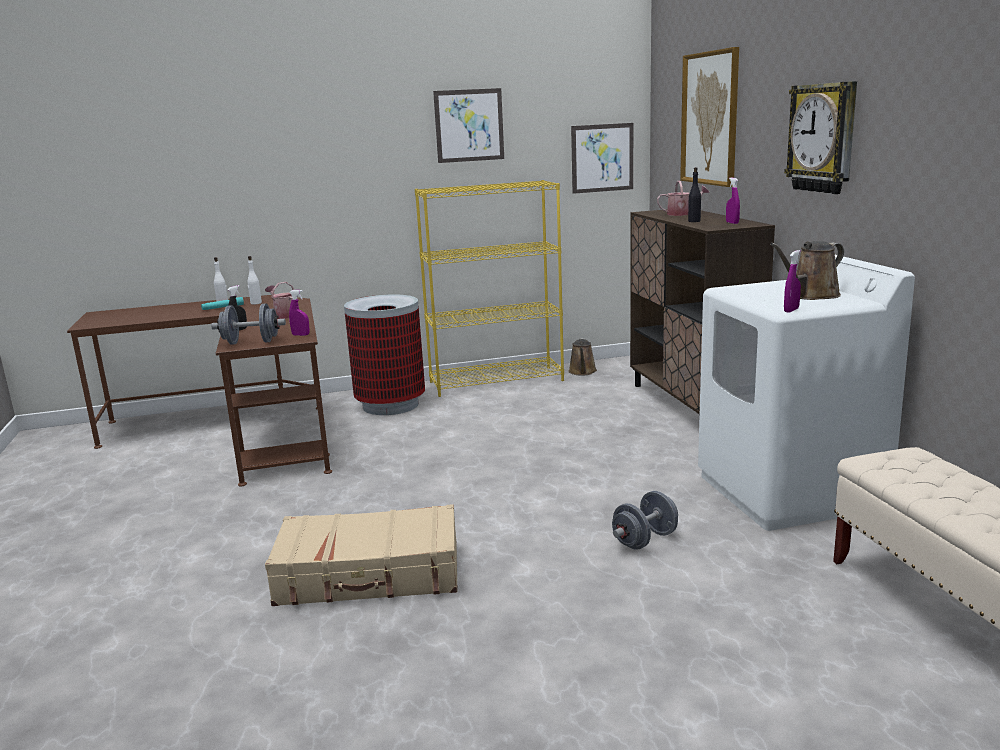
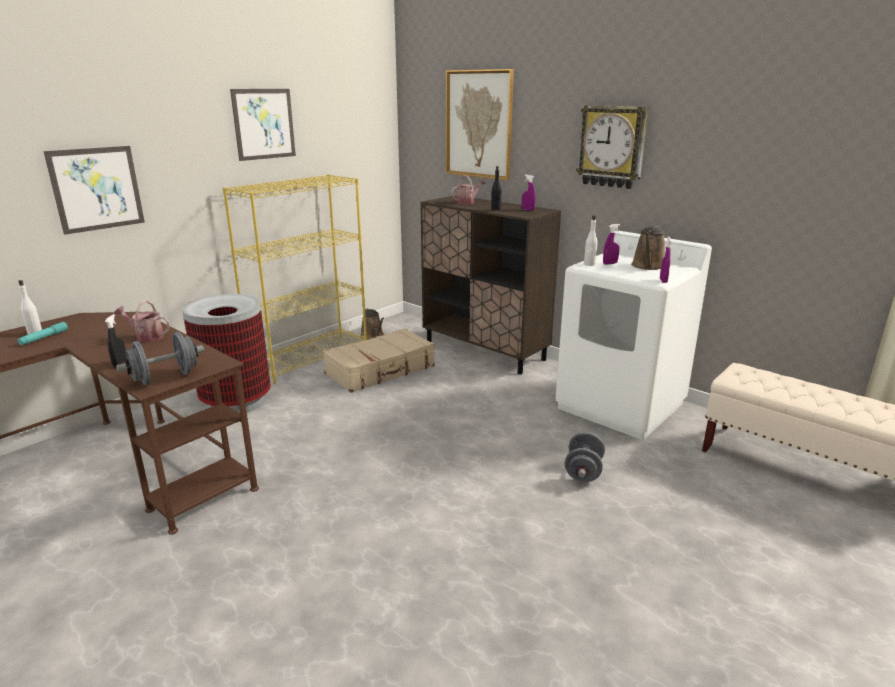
camera: 35 degrees left, 5 degrees up
white bottle [247,256,262,305] -> white bottle moved to [584,215,598,266]
beige suitcase [265,504,458,606] -> beige suitcase moved to [323,328,435,393]
purple spray bottle [289,290,309,336] -> purple spray bottle moved to [603,224,620,265]
picture [571,123,633,194] -> picture moved to [44,146,145,235]

